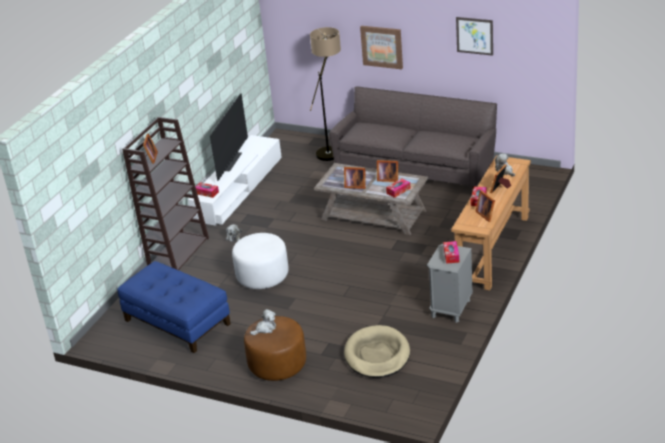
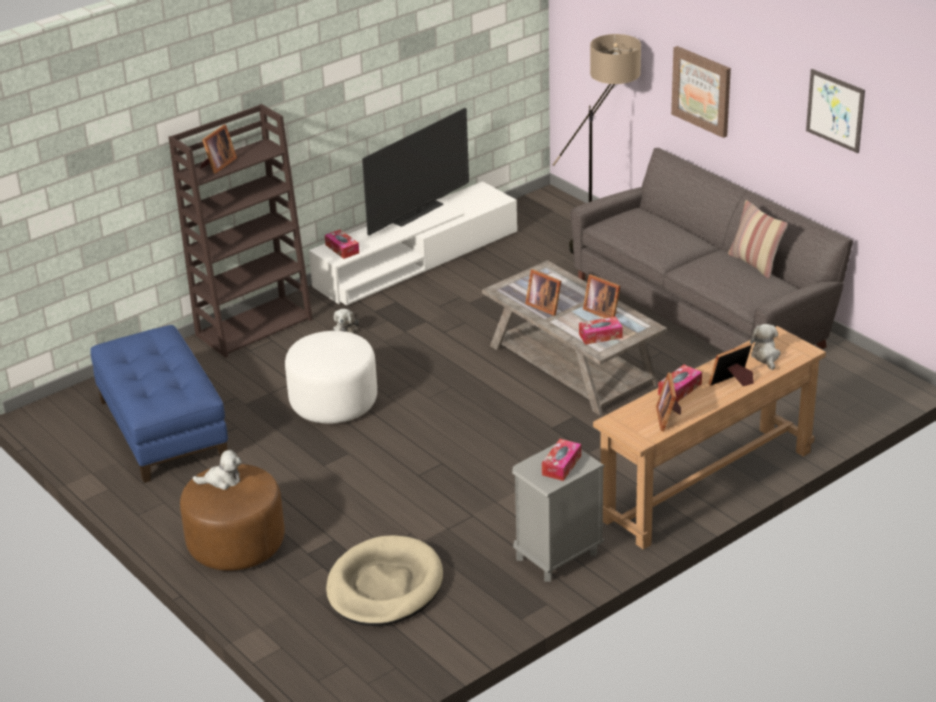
camera: 25 degrees right, 0 degrees up
none -> pillow [728,200,788,279]

